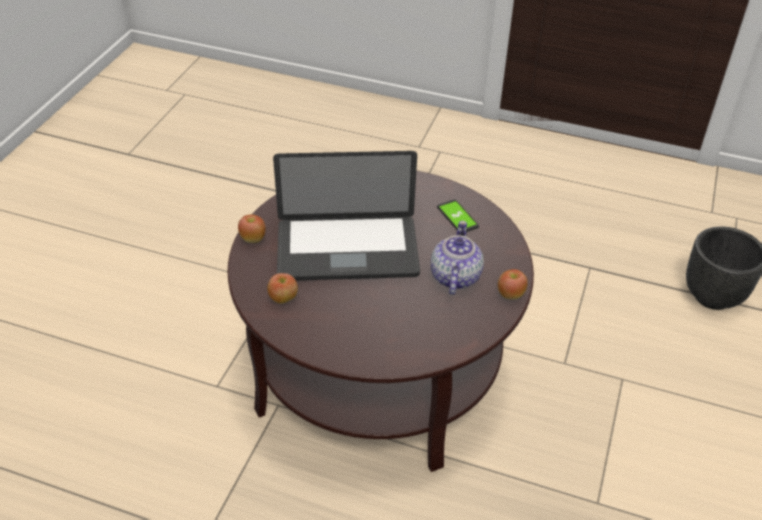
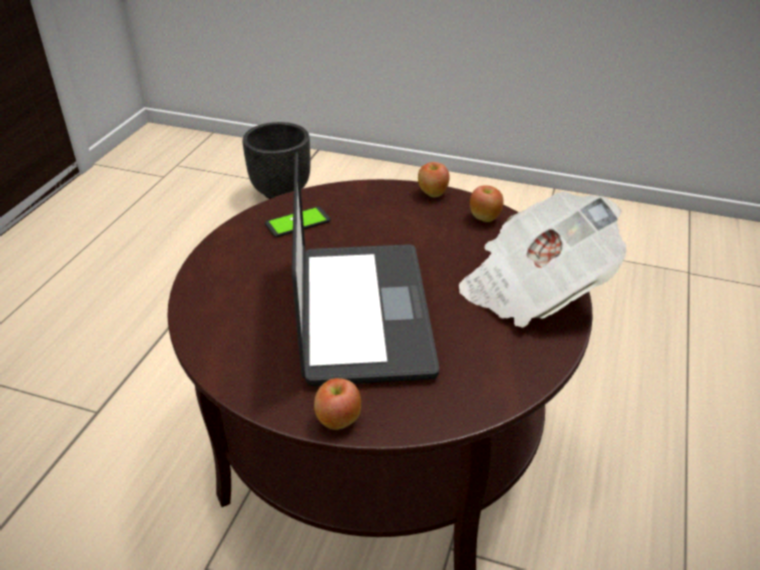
camera: 90 degrees left, 5 degrees down
apple [267,273,298,304] -> apple moved to [470,185,504,222]
teapot [431,221,484,295] -> none
none -> newspaper [459,192,626,328]

